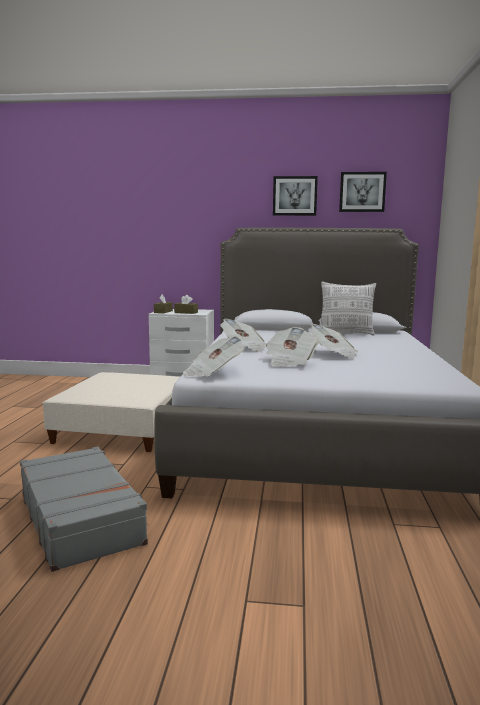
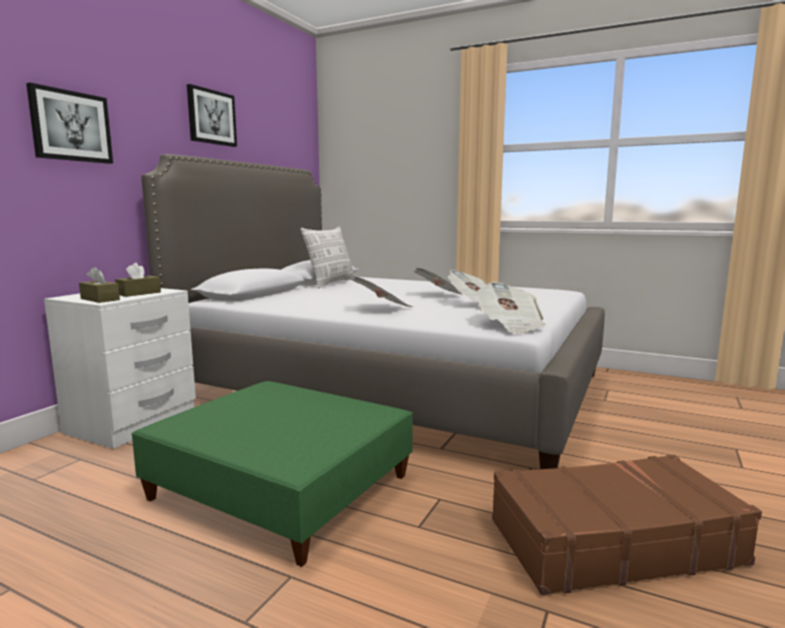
camera: 70 degrees left, 0 degrees up
grey suitcase [20,447,149,572] -> brown suitcase [492,455,762,595]
beige ottoman [43,372,180,452] -> green ottoman [131,381,413,567]
picture [339,172,387,212] -> picture moved to [26,83,113,164]

